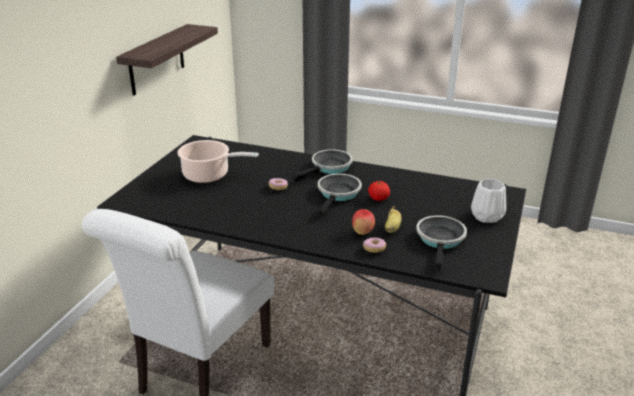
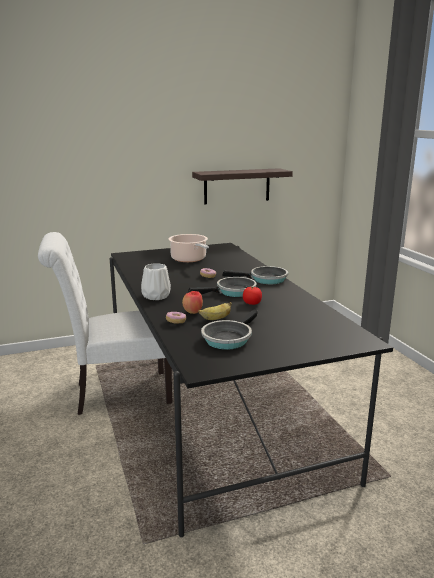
camera: 50 degrees right, 10 degrees down
frying pan [416,215,467,272] -> frying pan turned 150 degrees clockwise [201,309,258,350]
white vase [471,179,506,223] -> white vase moved to [141,263,171,300]

